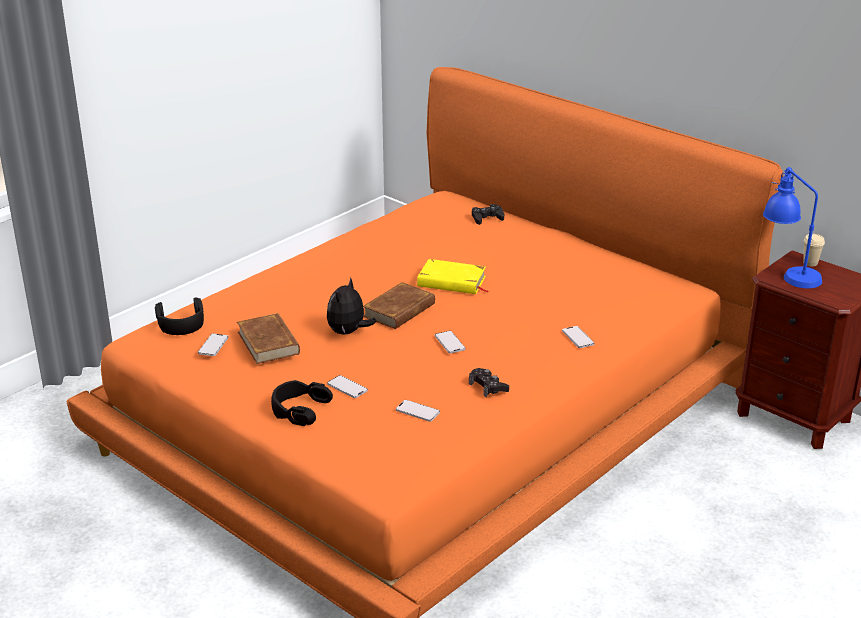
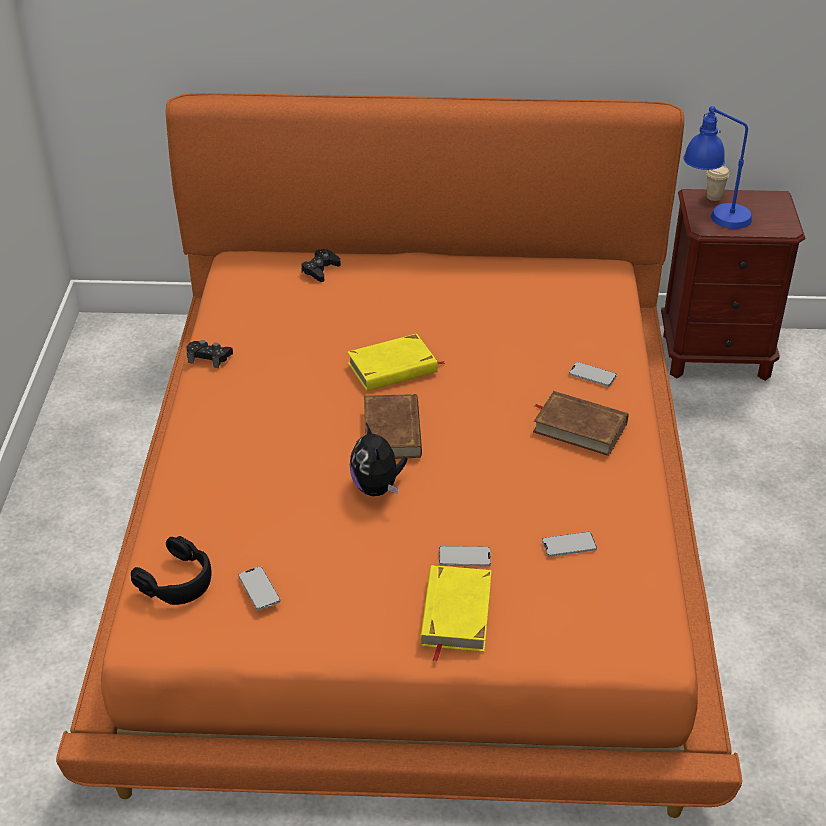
camera: 40 degrees left, 10 degrees up
brown book [237,313,300,364] -> brown book moved to [533,391,629,456]
black headphones [271,380,333,426] -> yellow book [420,565,492,662]
phone [435,331,465,353] -> none
black game controller [469,368,509,397] -> black game controller moved to [186,340,233,368]

